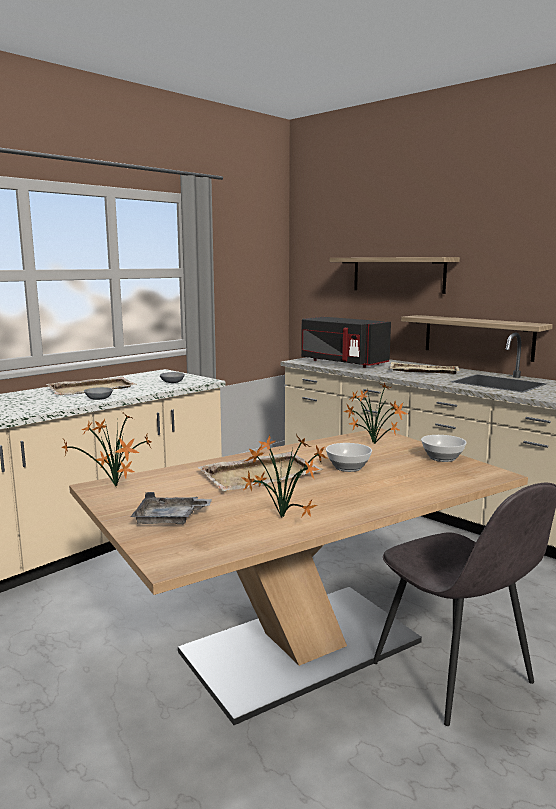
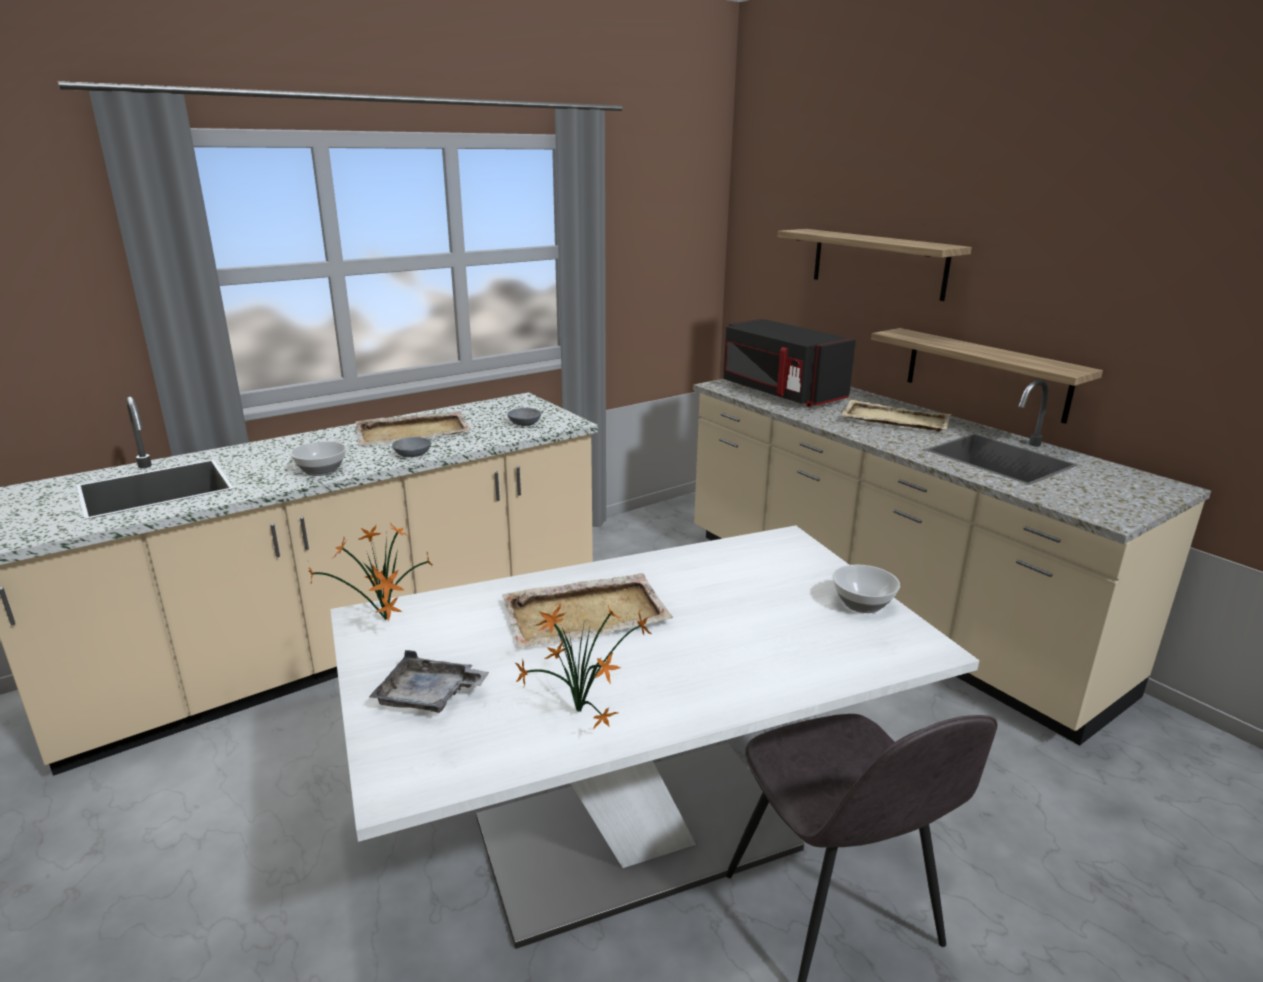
camera: 10 degrees right, 10 degrees up
brown dining table [69,428,528,725] -> white dining table [330,525,979,949]
bowl [326,443,372,472] -> bowl moved to [290,441,346,476]
potted plant [344,382,407,444] -> none

